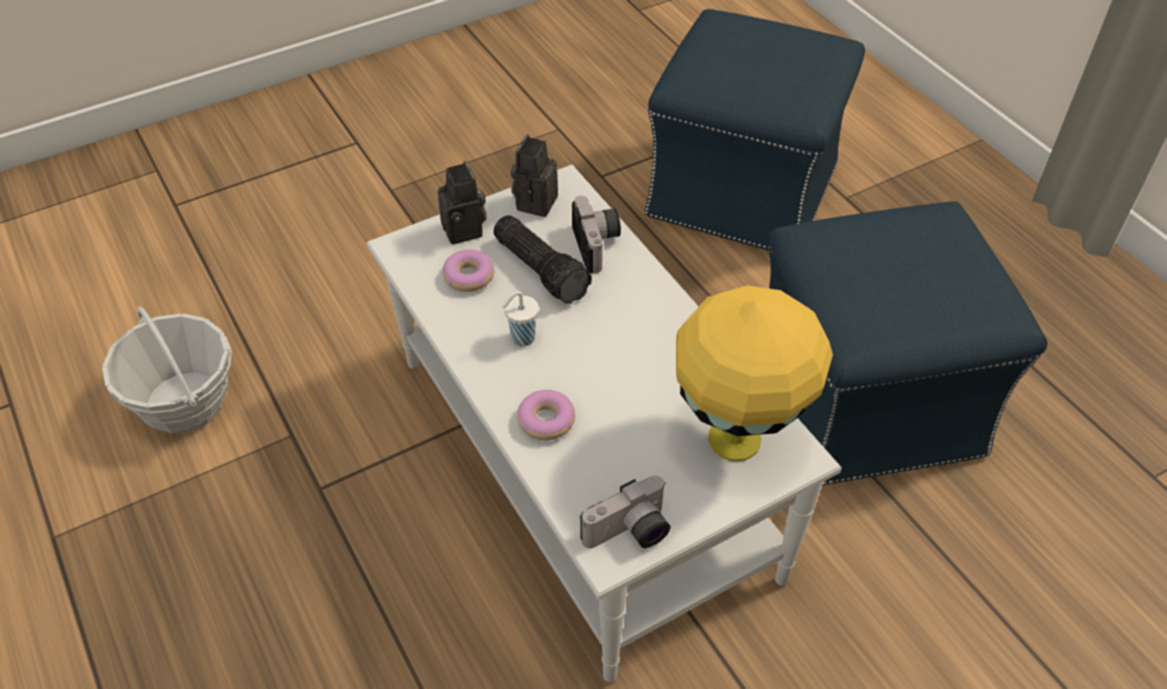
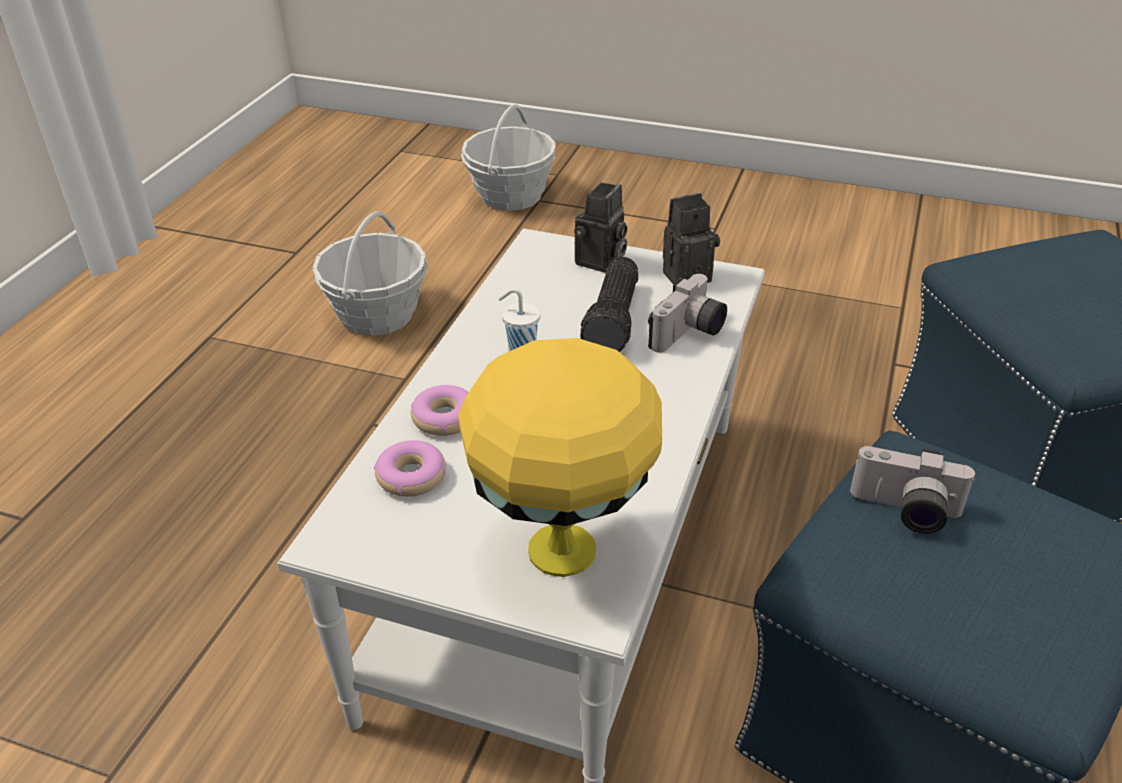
camera: 50 degrees right, 10 degrees down
donut [442,250,495,292] -> donut moved to [374,440,446,497]
camera [580,475,670,548] -> camera moved to [850,446,976,534]
none -> basket [461,104,556,211]

